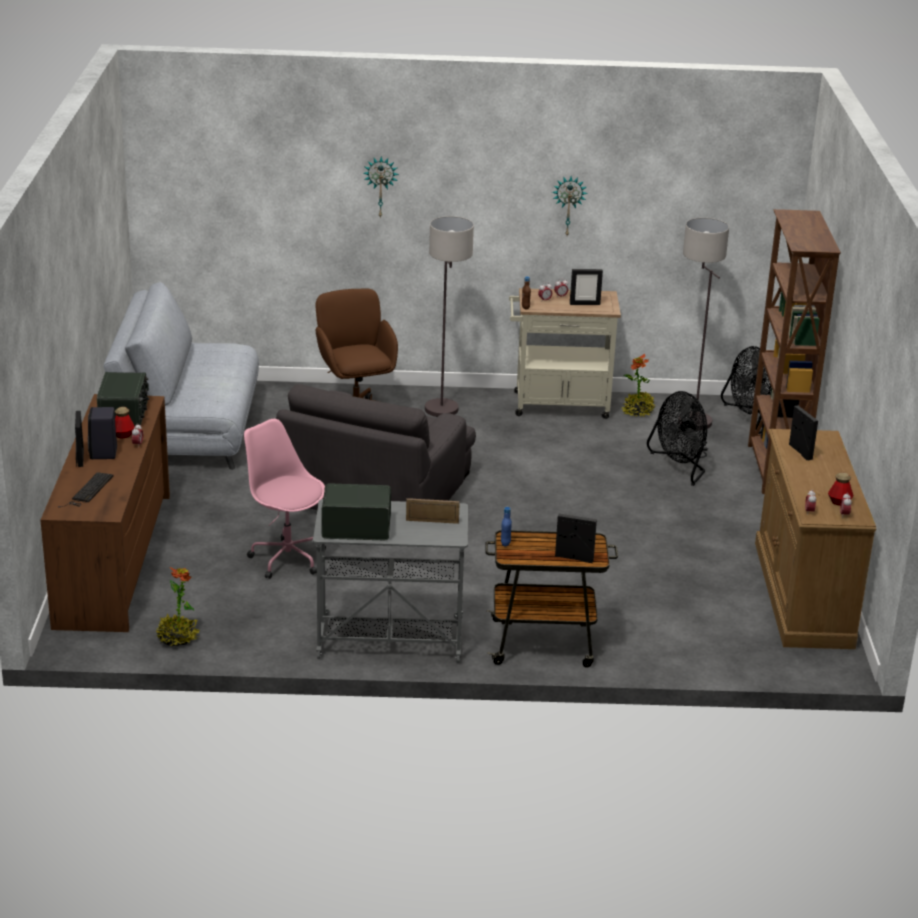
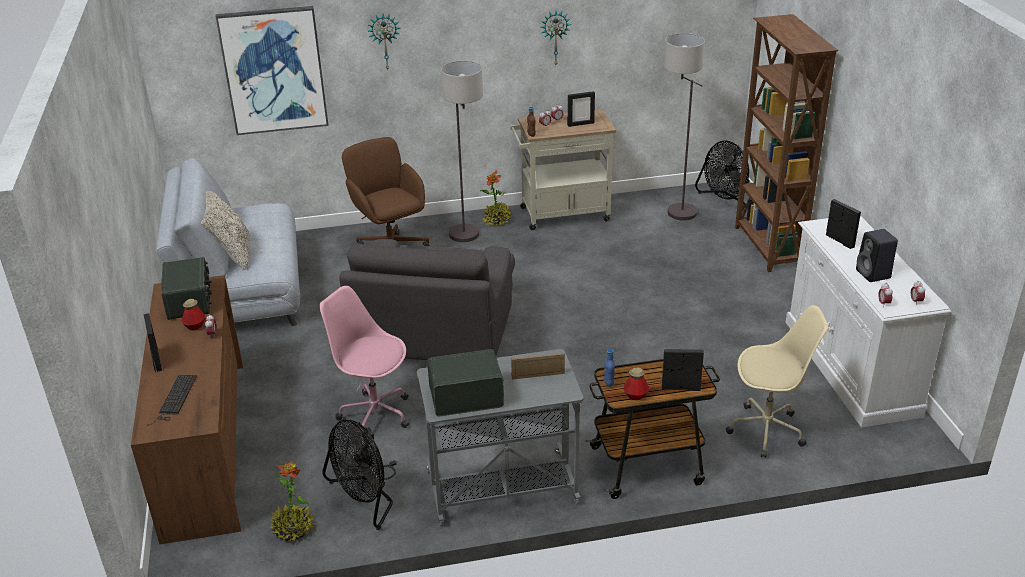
camera: 10 degrees left, 5 degrees up
black speaker [88,407,117,459] -> black speaker moved to [856,229,898,282]
potted plant [622,353,655,417] -> potted plant moved to [481,170,511,226]
black fan [647,391,708,486] -> black fan moved to [322,420,398,530]
brown cabinet [755,429,876,649] -> white cabinet [786,215,951,428]
bottle [828,472,853,506] -> bottle moved to [623,367,649,400]
none -> beige pillow [201,191,250,270]
none -> picture [216,6,329,135]
none -> beige office chair [726,305,829,458]

